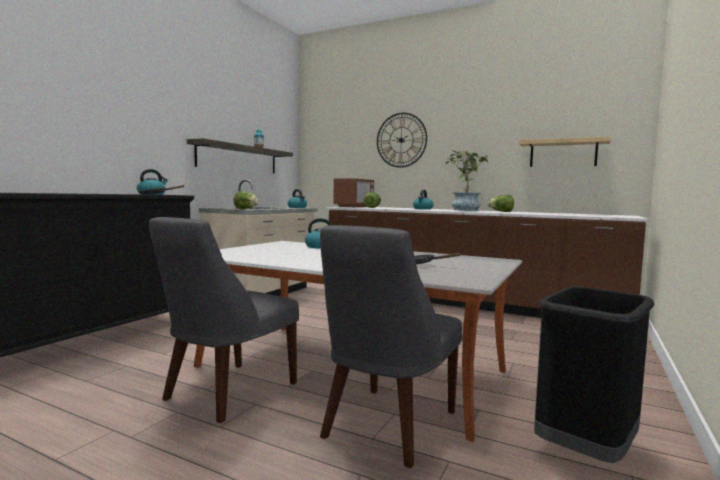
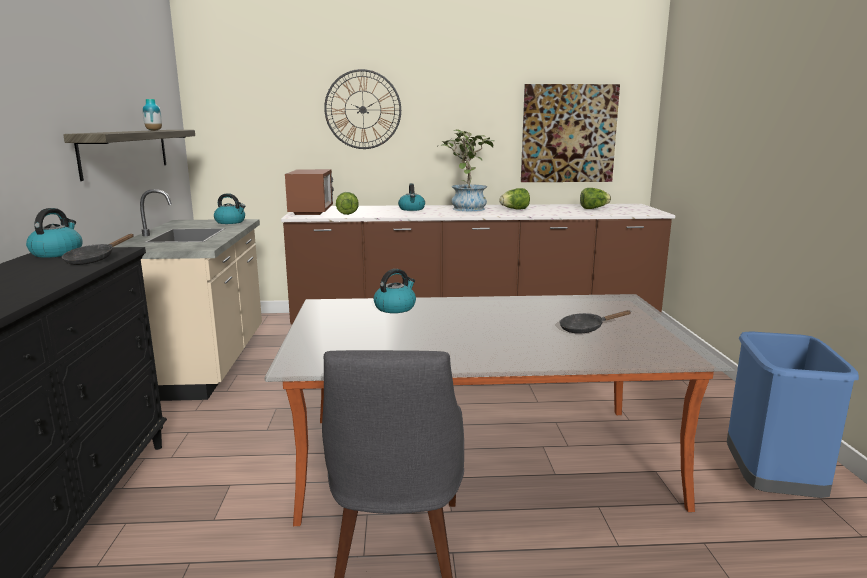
camera: 30 degrees left, 10 degrees up
lettuce [233,191,259,209] -> lettuce moved to [580,188,611,209]
grey chair [320,225,462,468] -> none
shelf [519,136,611,167] -> picture [521,84,620,182]
black trash can [534,286,654,463] -> blue trash can [727,331,859,498]

